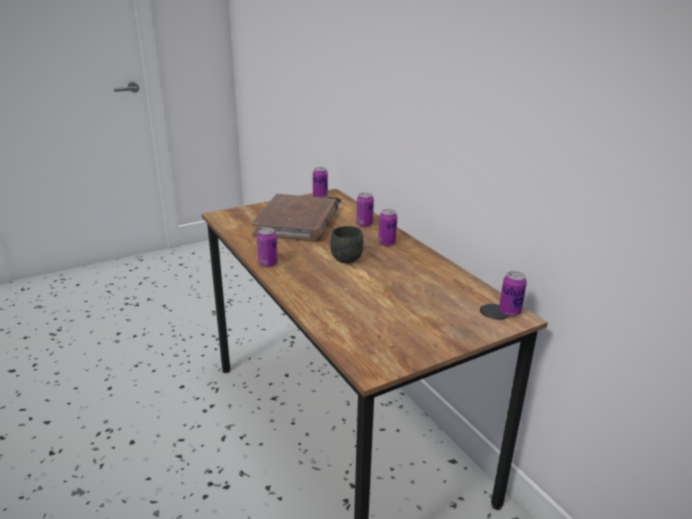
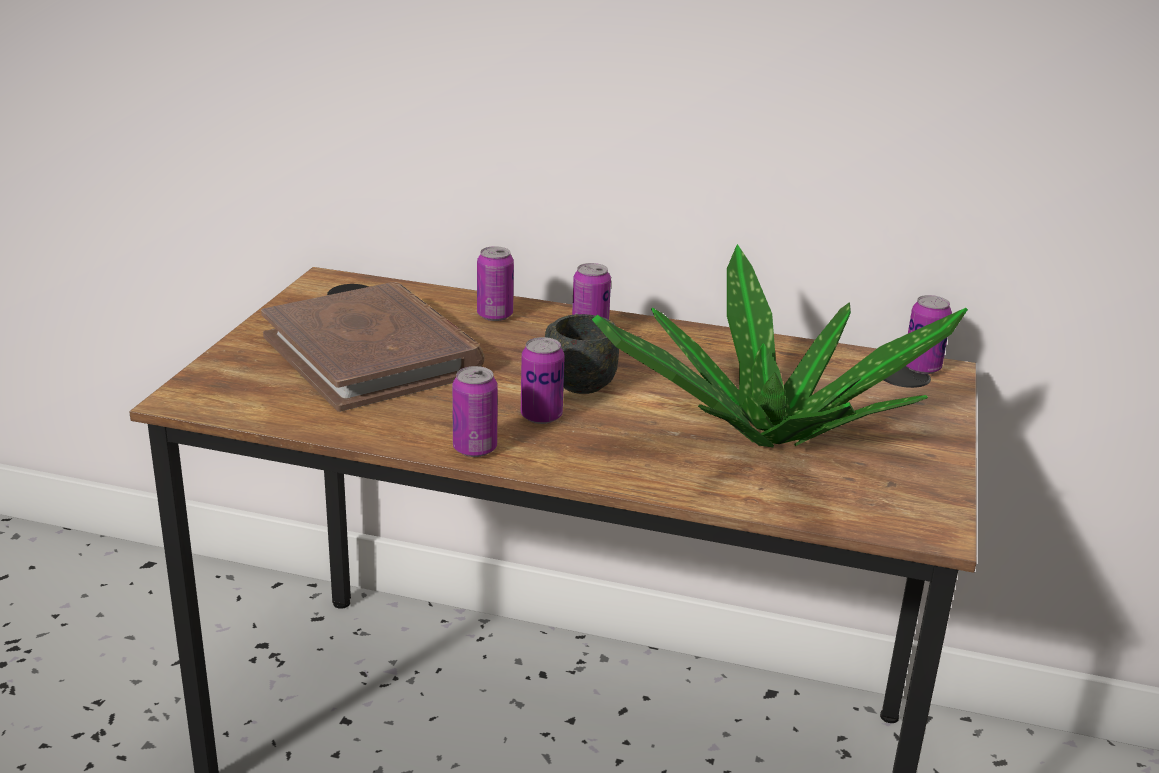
camera: 45 degrees left, 0 degrees up
can [313,167,328,198] -> can moved to [521,337,565,424]
none -> potted plant [592,244,968,447]

